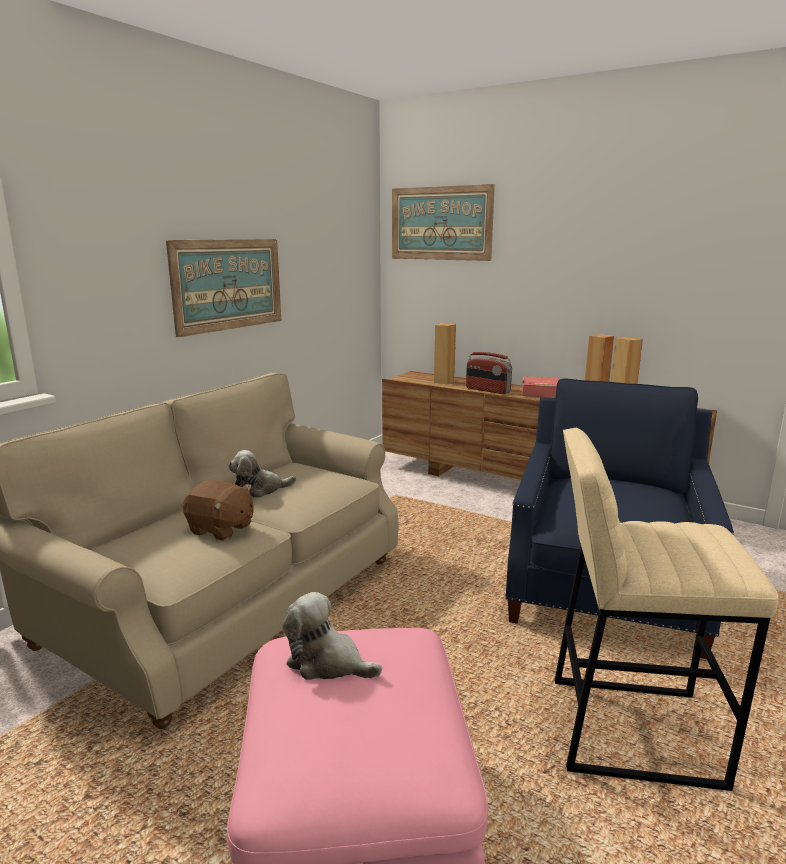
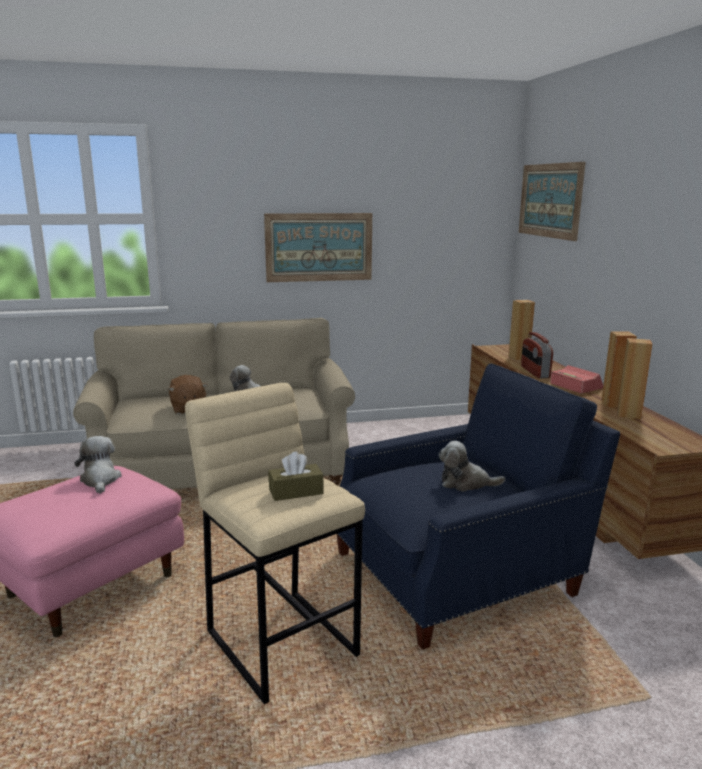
camera: 45 degrees right, 0 degrees up
none -> brown tissue box [268,451,323,501]
none -> plush toy [438,441,505,492]

